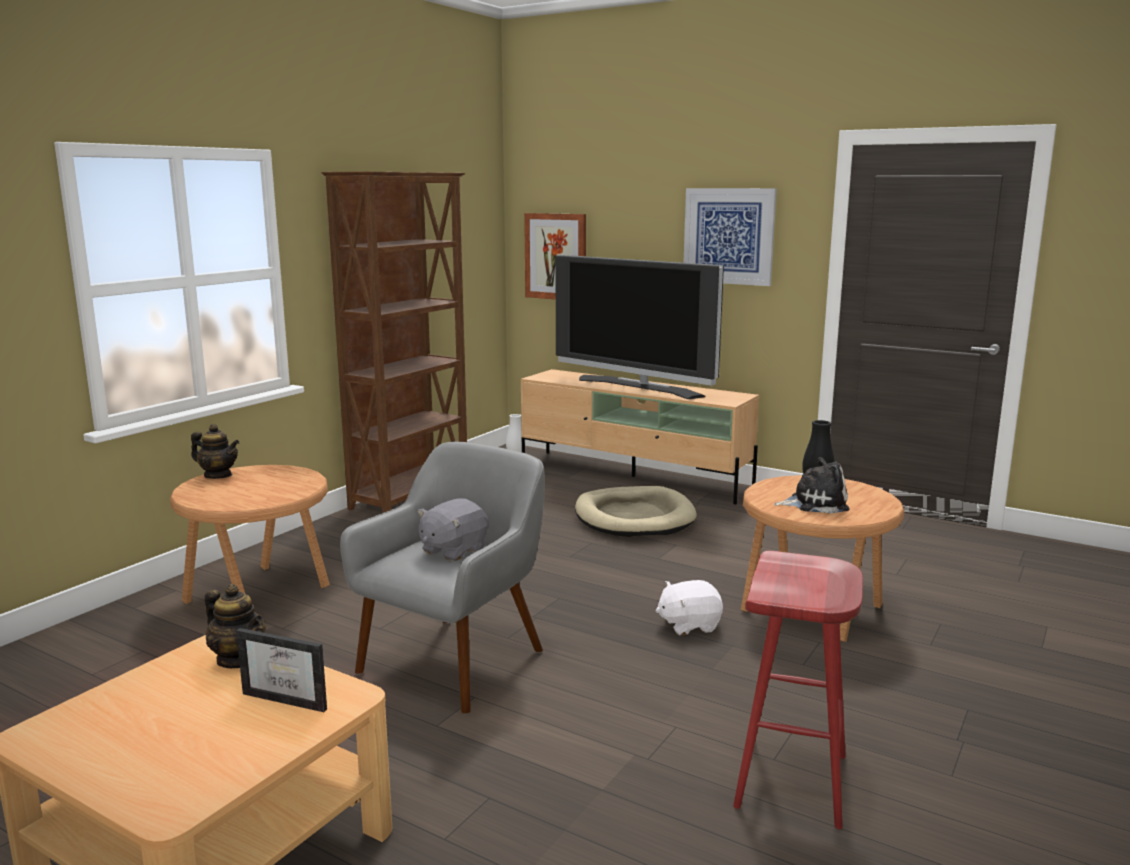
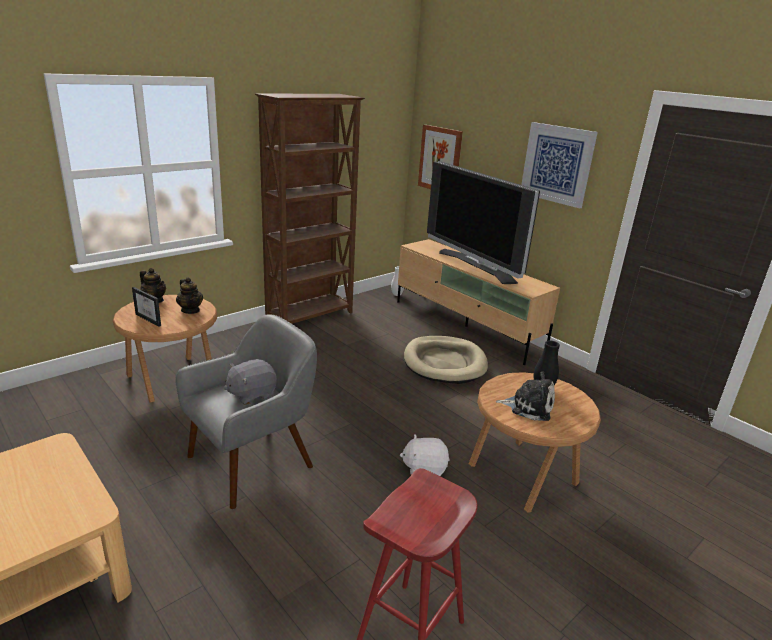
camera: 15 degrees right, 10 degrees up
teapot [204,584,266,668] -> teapot moved to [176,277,203,314]
picture frame [236,628,327,712] -> picture frame moved to [132,287,161,327]

